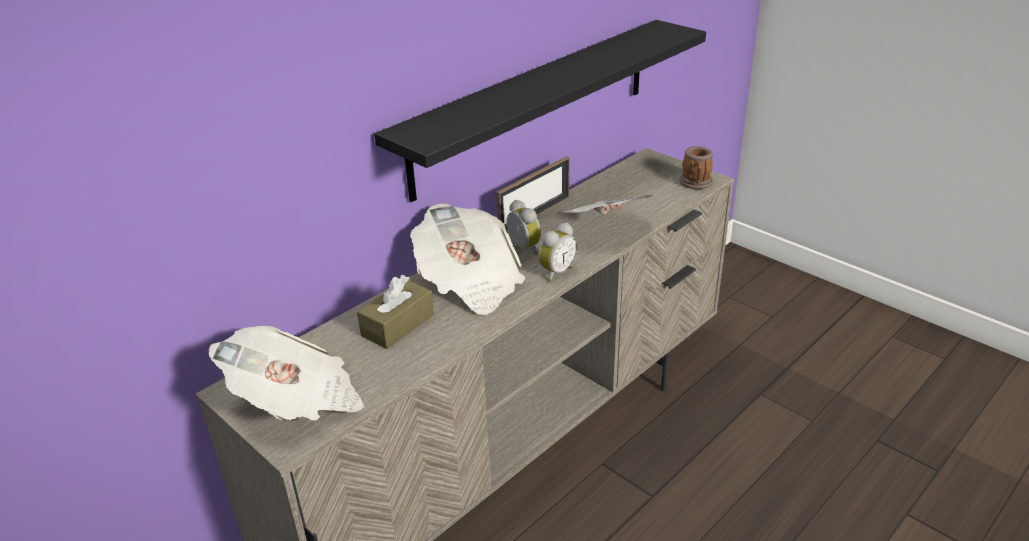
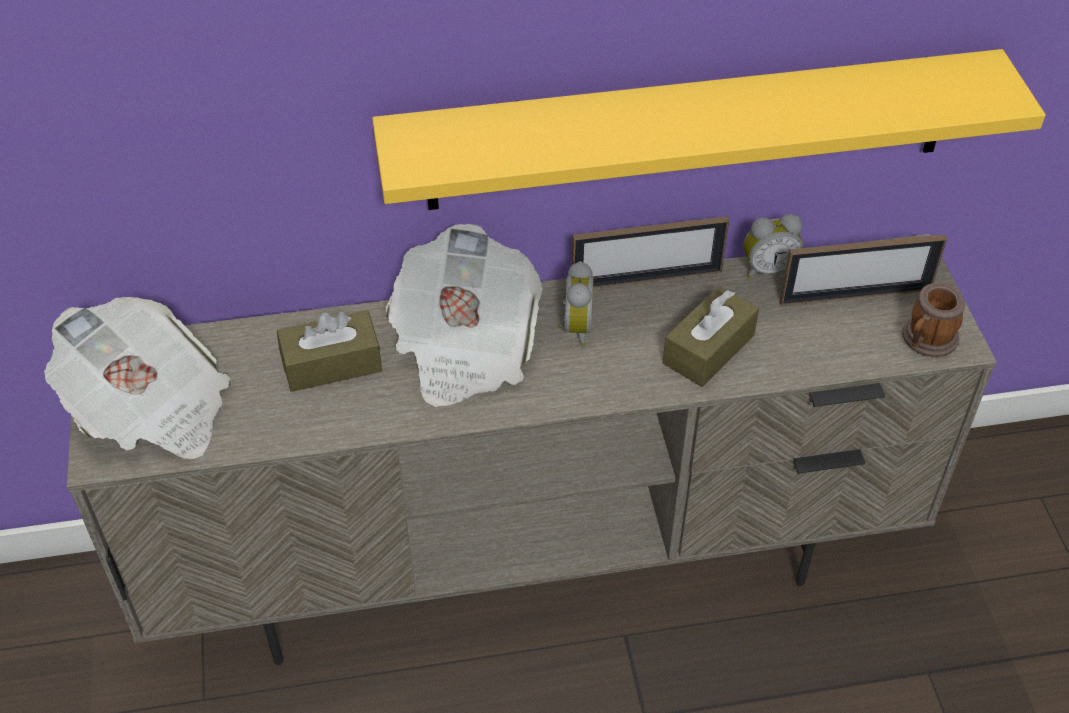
camera: 35 degrees right, 15 degrees up
black shelf [374,20,706,202] -> yellow shelf [372,49,1046,210]
alarm clock [538,223,577,281] -> alarm clock moved to [744,214,804,278]
newspaper [554,195,652,214] -> brown tissue box [663,286,759,387]
none -> picture frame [779,234,947,306]

